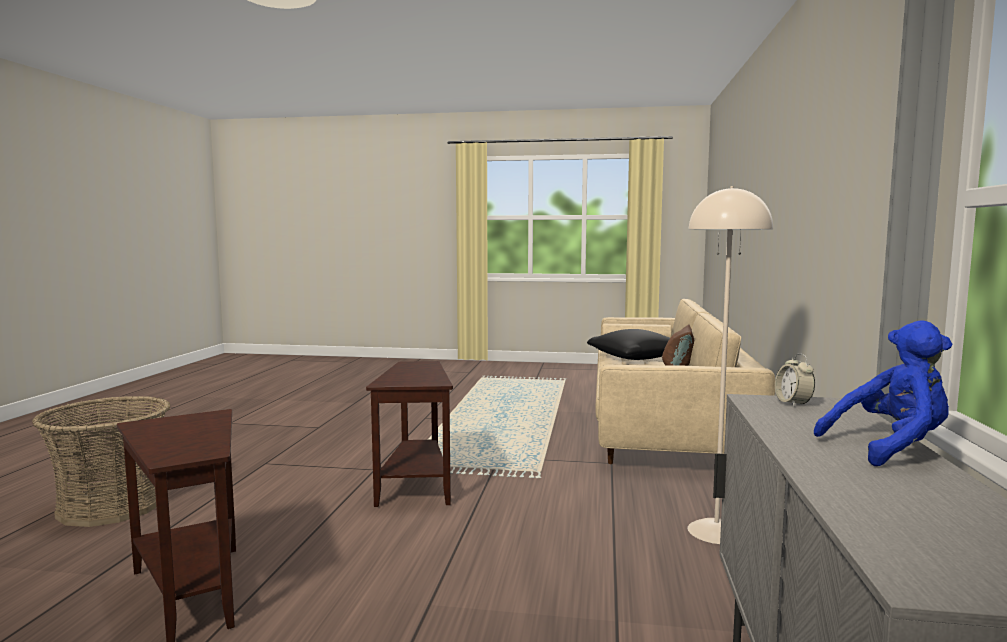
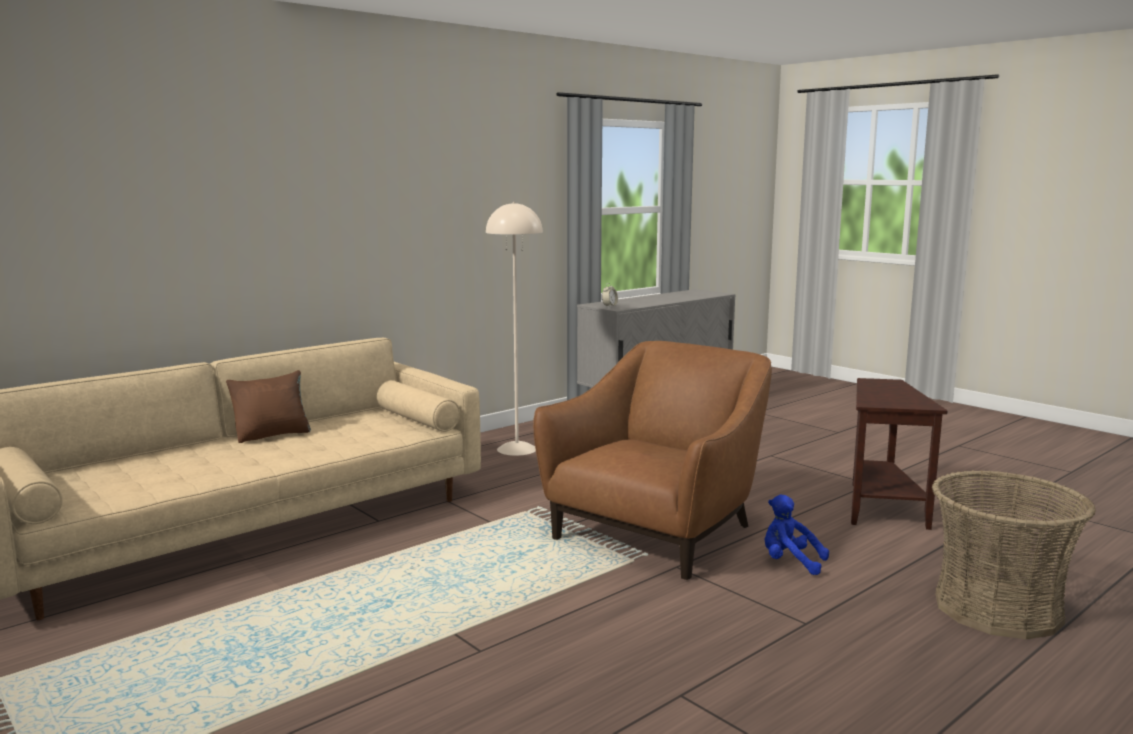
camera: 140 degrees left, 5 degrees up
brown side table [366,361,453,507] -> brown armchair [533,341,772,580]
black pillow [587,329,670,360] -> none
blue plush toy [814,320,953,466] -> blue plush toy moved to [764,495,829,575]

